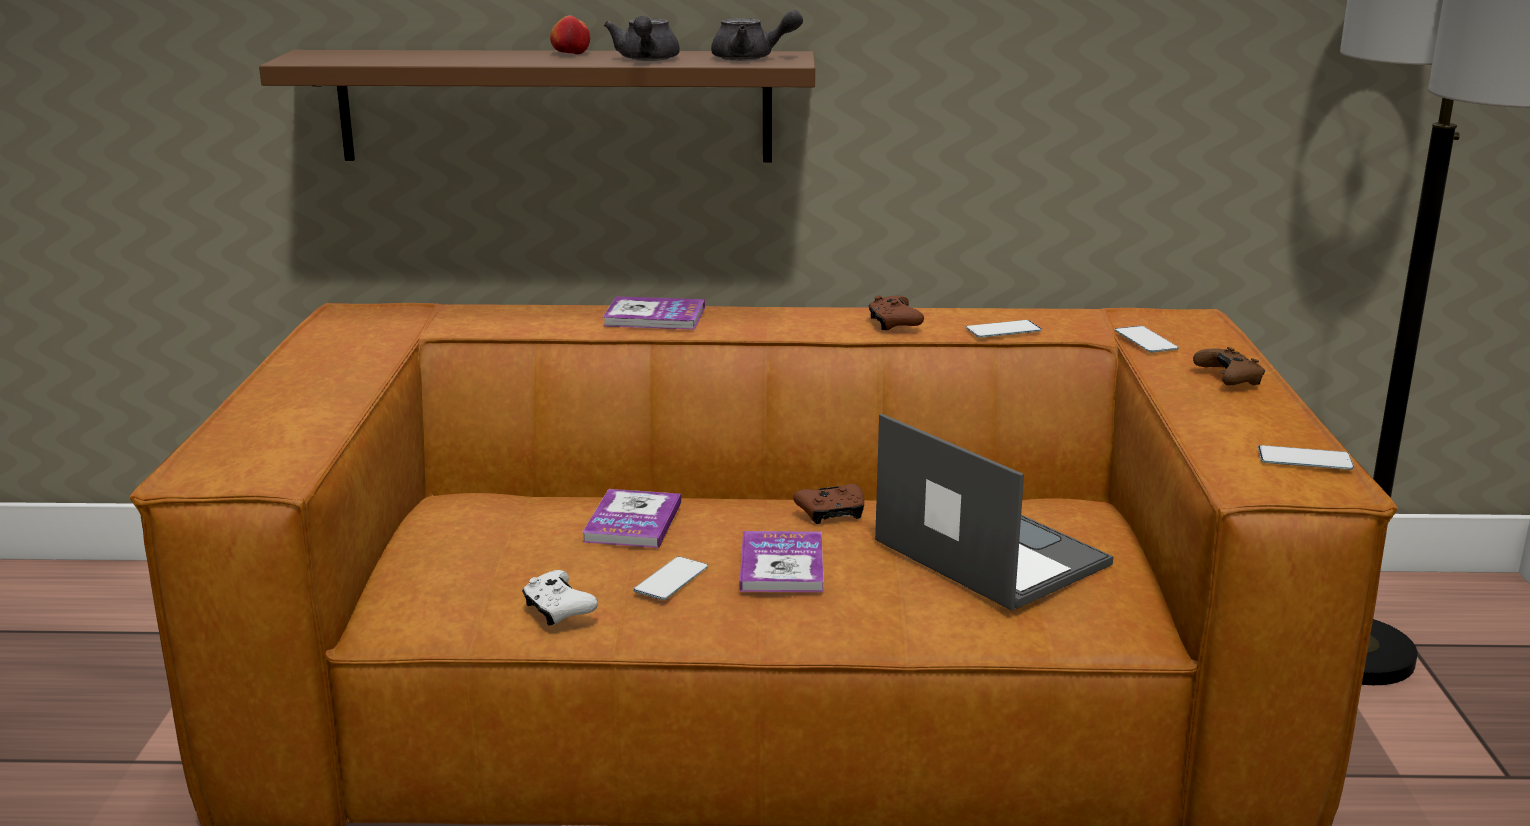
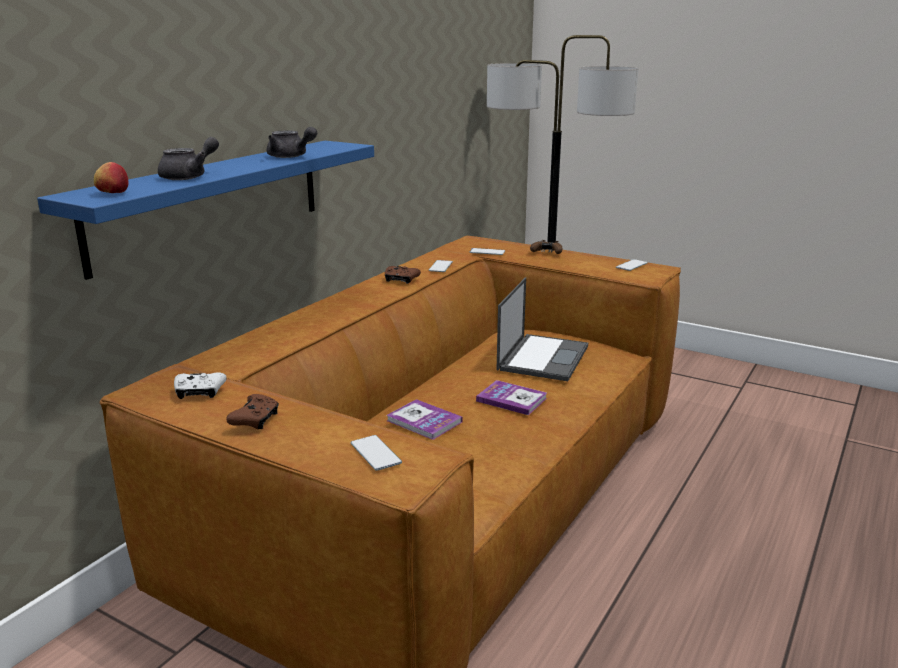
camera: 60 degrees left, 0 degrees up
brown shelf [259,50,815,162] -> blue shelf [37,141,374,280]
white game controller [522,570,598,626] -> white game controller moved to [174,372,227,399]
apple [550,15,590,54] -> apple moved to [94,162,128,193]
book [603,296,705,330] -> none
phone [633,556,708,600] -> phone moved to [351,435,402,471]
grey teapot [711,10,803,61] -> grey teapot moved to [158,137,219,180]
brown game controller [793,484,864,524] -> brown game controller moved to [226,394,279,429]
laptop [875,413,1114,611] -> laptop turned 120 degrees clockwise [497,277,588,381]

